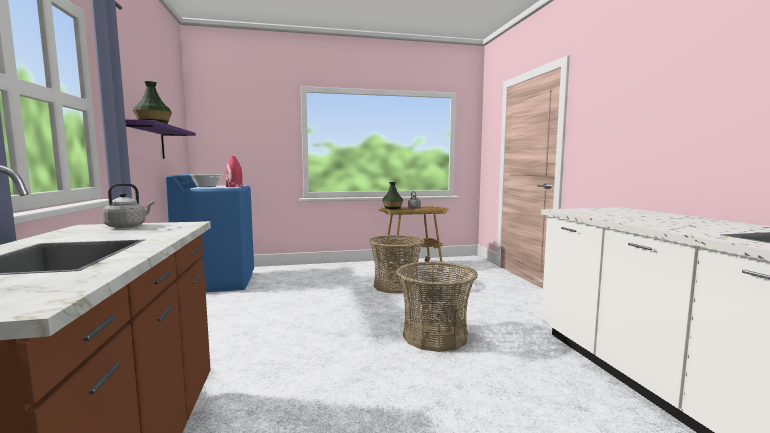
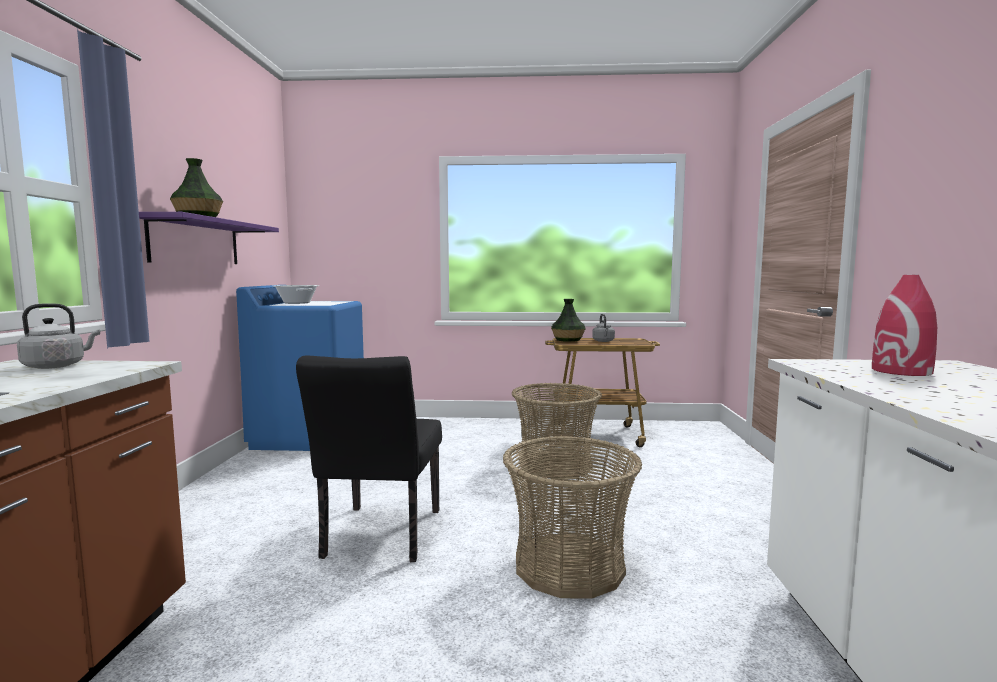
camera: 15 degrees right, 0 degrees up
red vase [226,156,243,187] -> red vase moved to [872,275,937,376]
none -> black chair [296,355,442,562]

